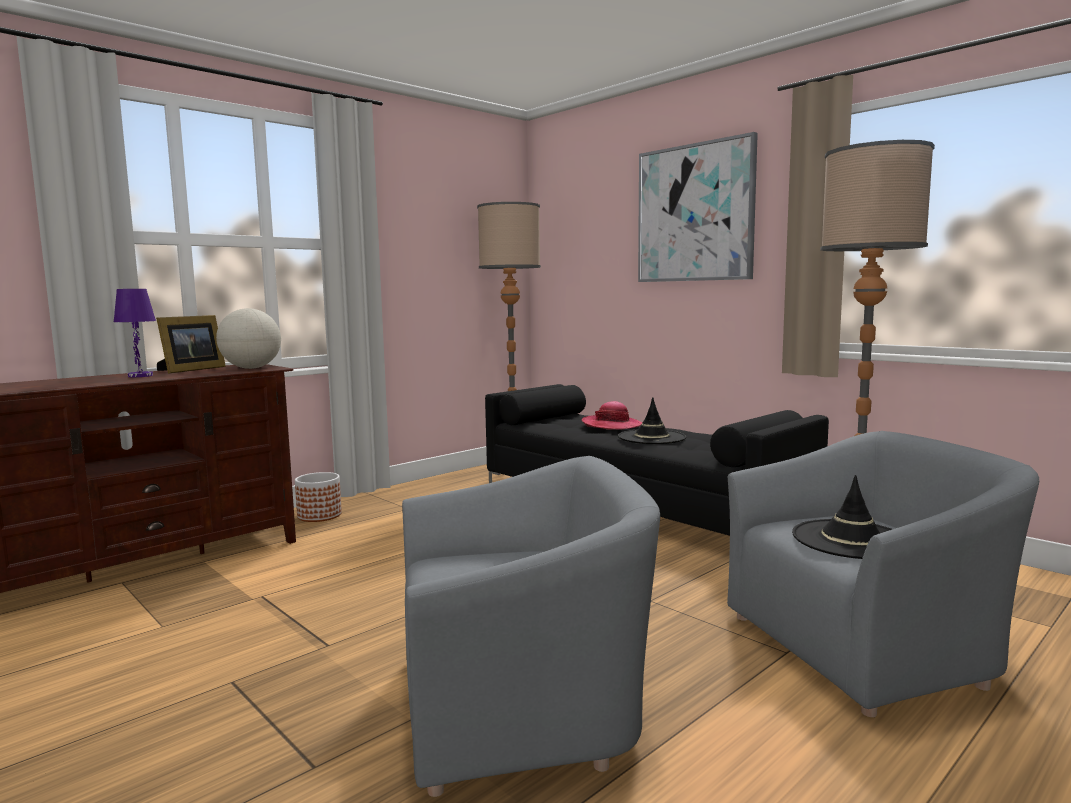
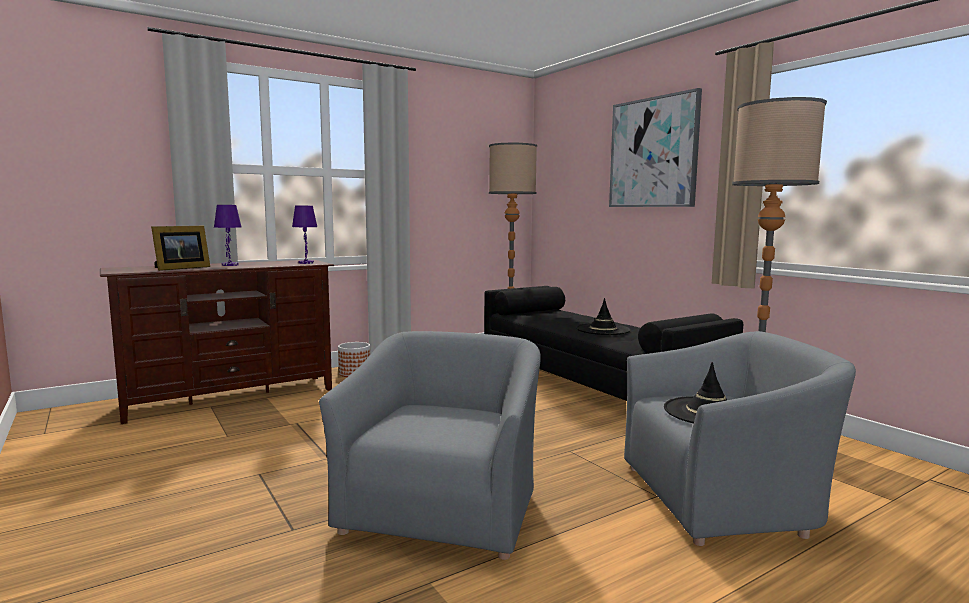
camera: 10 degrees right, 0 degrees up
picture frame [156,315,226,374] -> picture frame moved to [151,226,210,271]
globe [216,308,281,369] -> purple table lamp [292,206,317,264]
grey armchair [402,456,660,797] -> grey armchair turned 75 degrees counterclockwise [319,331,541,560]
hat [582,401,642,430] -> none

